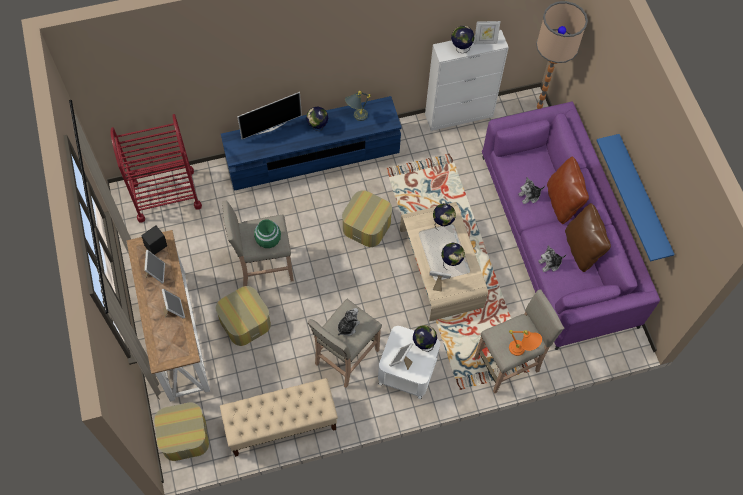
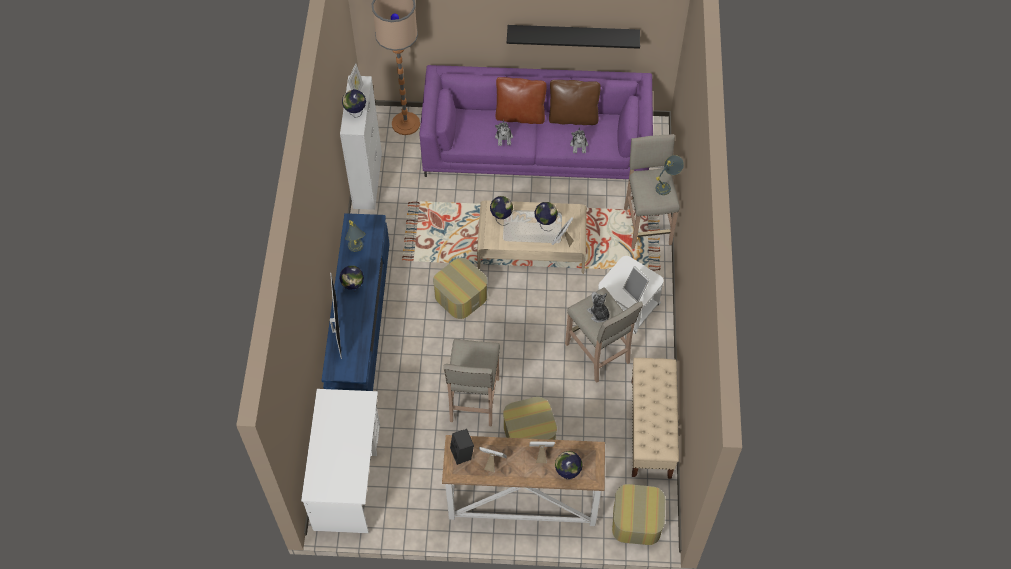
camera: 70 degrees left, 5 degrees down
red cart [110,114,202,223] -> white desk [301,389,380,533]
green vase [254,219,281,248] -> none
globe [413,325,437,352] -> globe moved to [555,451,583,480]
orange table lamp [509,330,542,356] -> grey table lamp [655,155,684,195]
blue shelf [596,134,675,261] -> black shelf [507,25,640,49]

